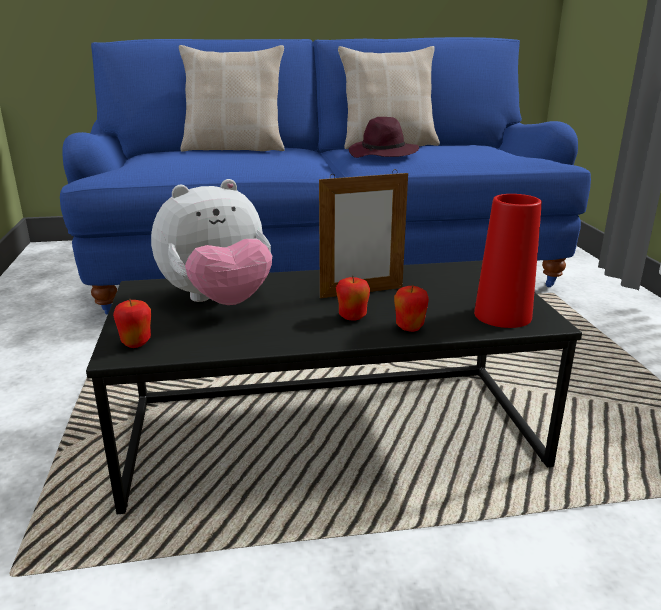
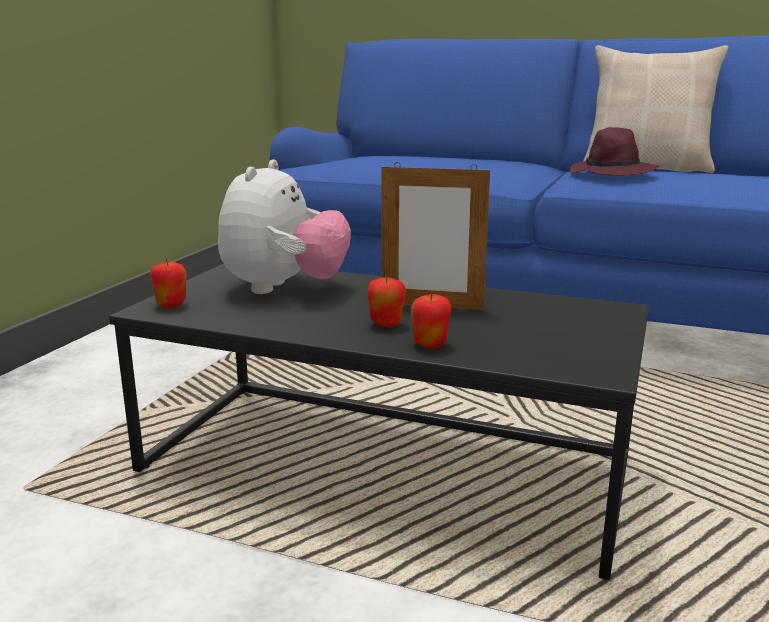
camera: 30 degrees right, 5 degrees down
plush toy [151,179,272,305] -> plush toy turned 75 degrees counterclockwise [218,160,351,294]
beige pillow [179,45,285,152] -> none
red vase [474,194,542,328] -> none

